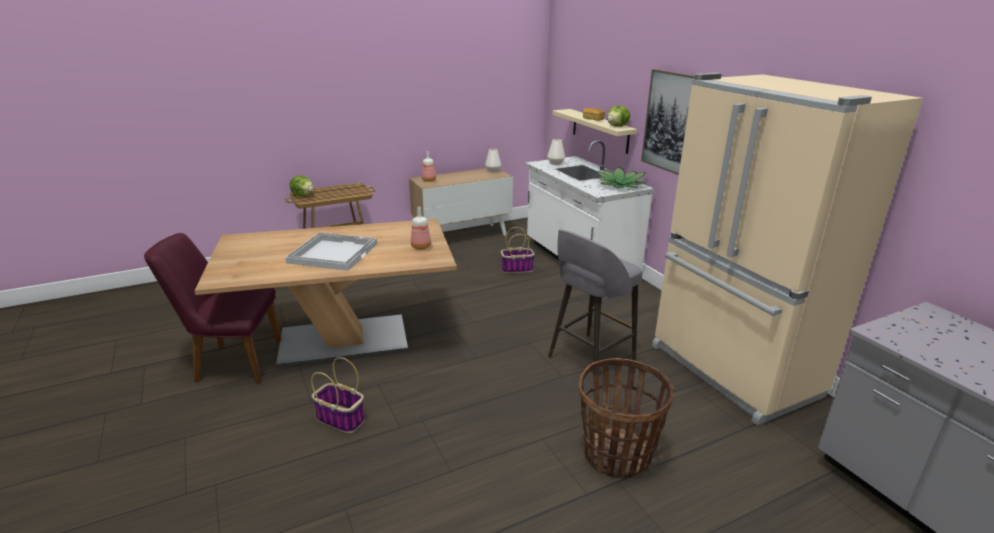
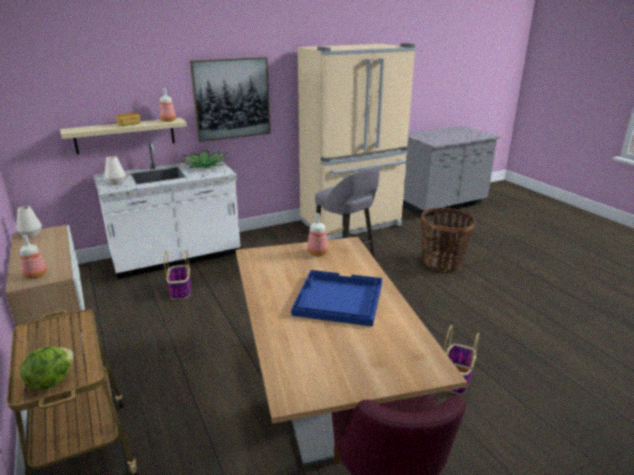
camera: 90 degrees left, 0 degrees up
white tray [285,232,377,271] -> blue tray [291,270,382,327]
lettuce [607,106,630,127] -> bottle [160,88,176,122]

